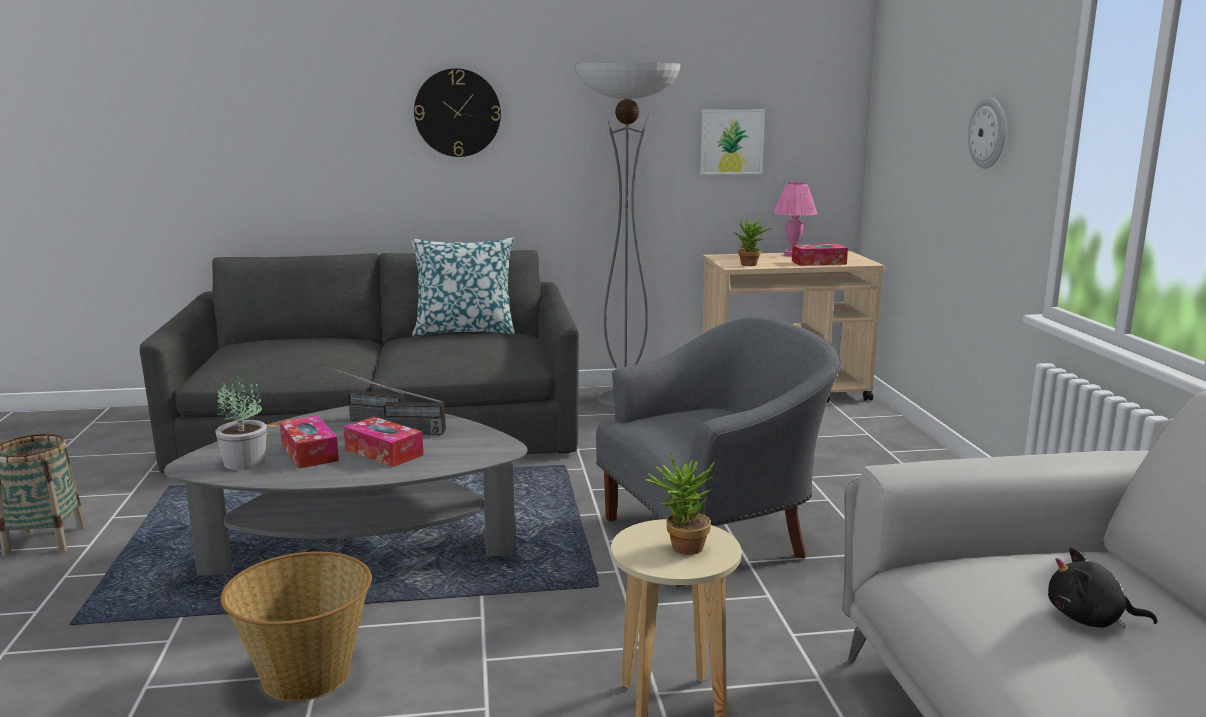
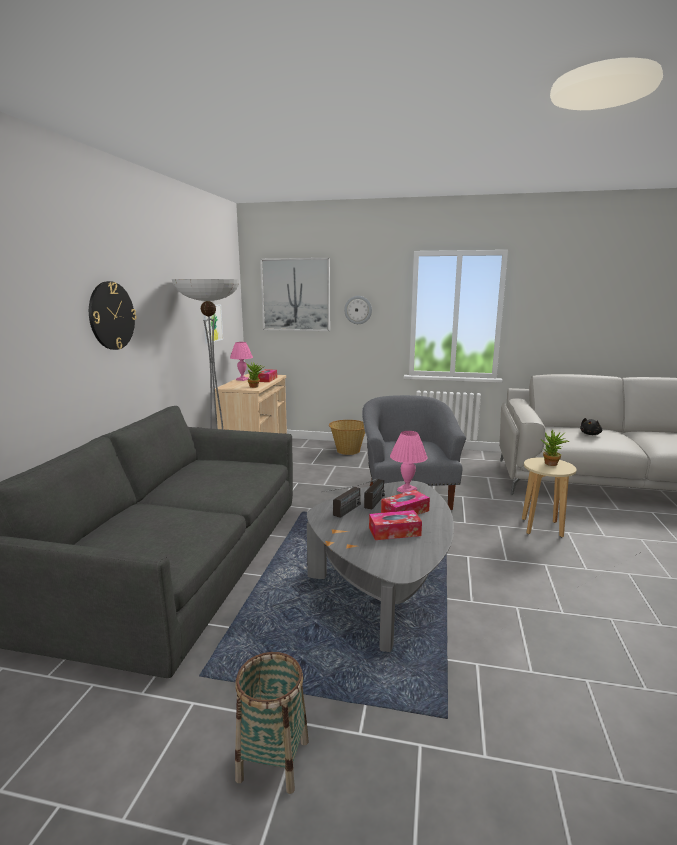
camera: 70 degrees left, 0 degrees up
potted plant [215,375,267,470] -> none
basket [220,552,372,701] -> basket moved to [329,420,365,455]
pillow [412,237,515,337] -> none
none -> picture [260,258,330,331]
none -> pink table lamp [390,431,427,493]

